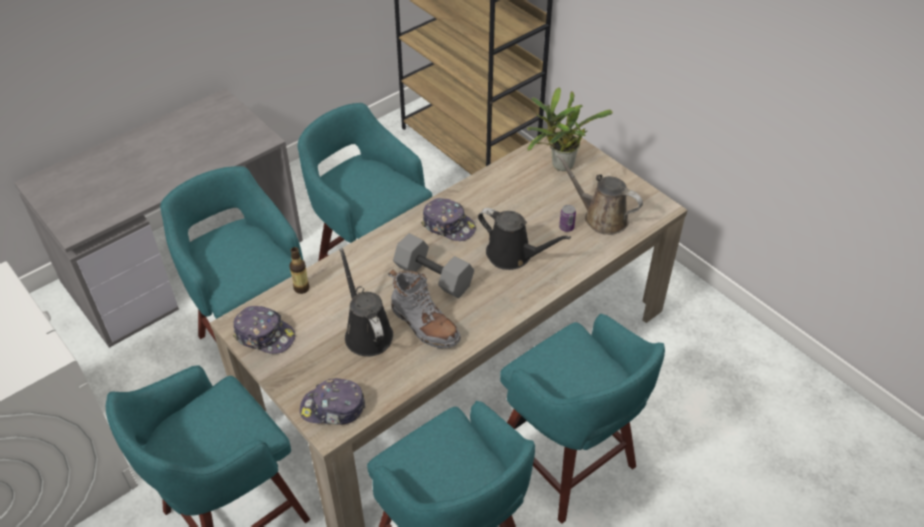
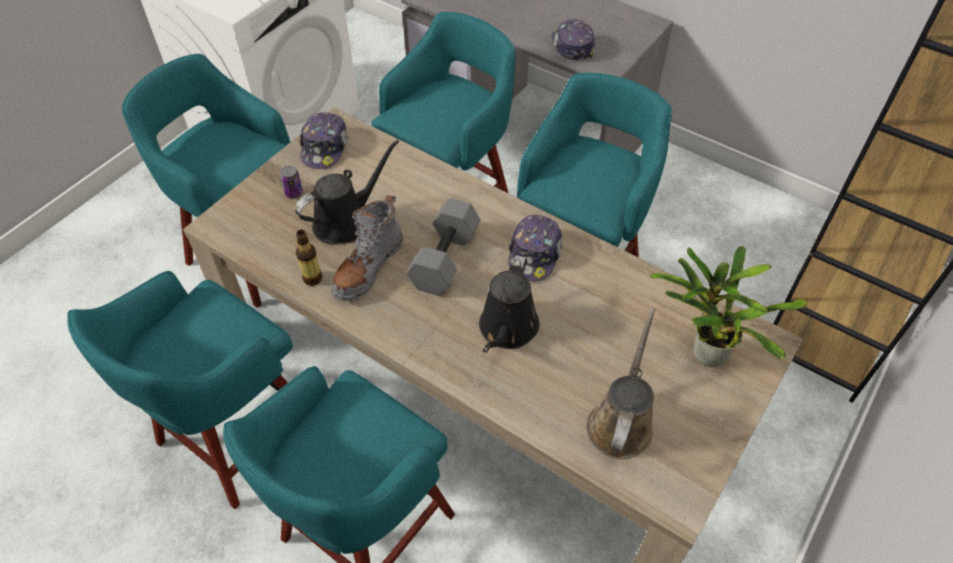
camera: 75 degrees right, 5 degrees up
bottle [289,247,310,294] -> bottle moved to [296,230,322,286]
cap [300,378,366,425] -> cap moved to [551,19,595,60]
can [559,205,576,232] -> can moved to [280,165,303,198]

